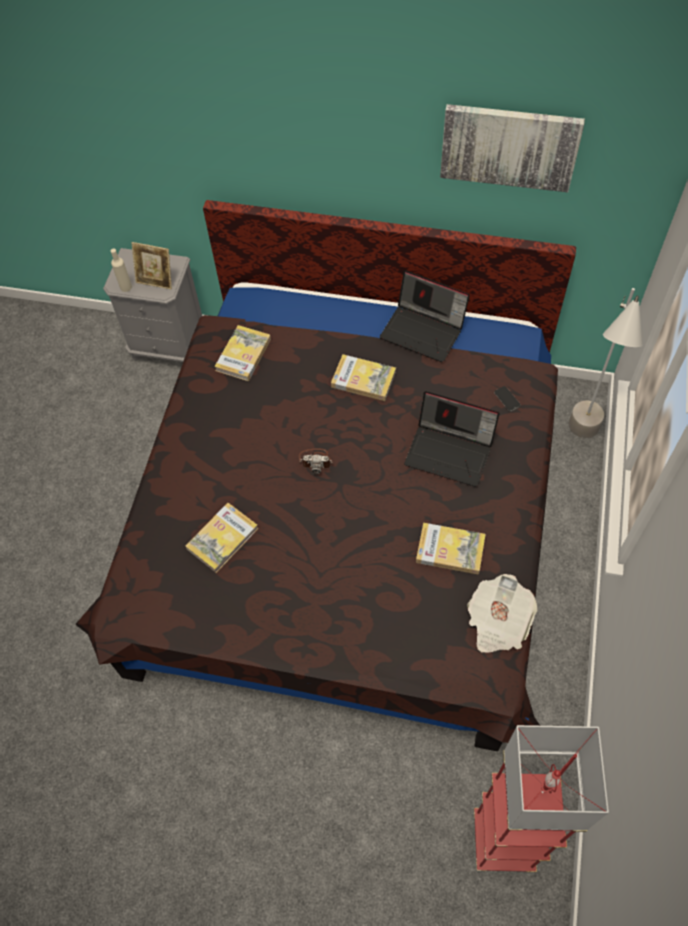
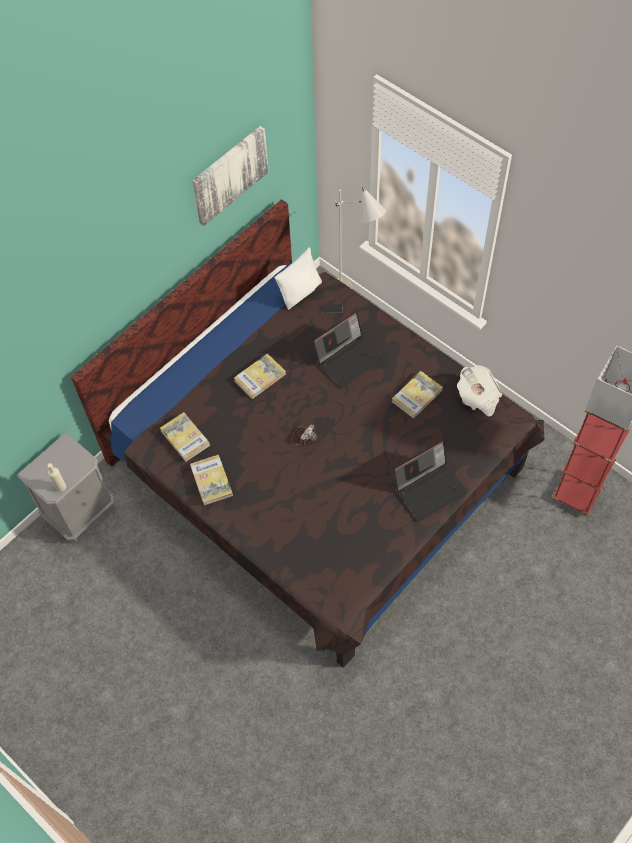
camera: 60 degrees left, 0 degrees up
picture frame [131,242,172,290] -> none
book [186,503,258,573] -> book moved to [190,455,233,505]
laptop [380,270,470,362] -> laptop moved to [393,440,468,521]
none -> white pillow [275,247,322,310]

